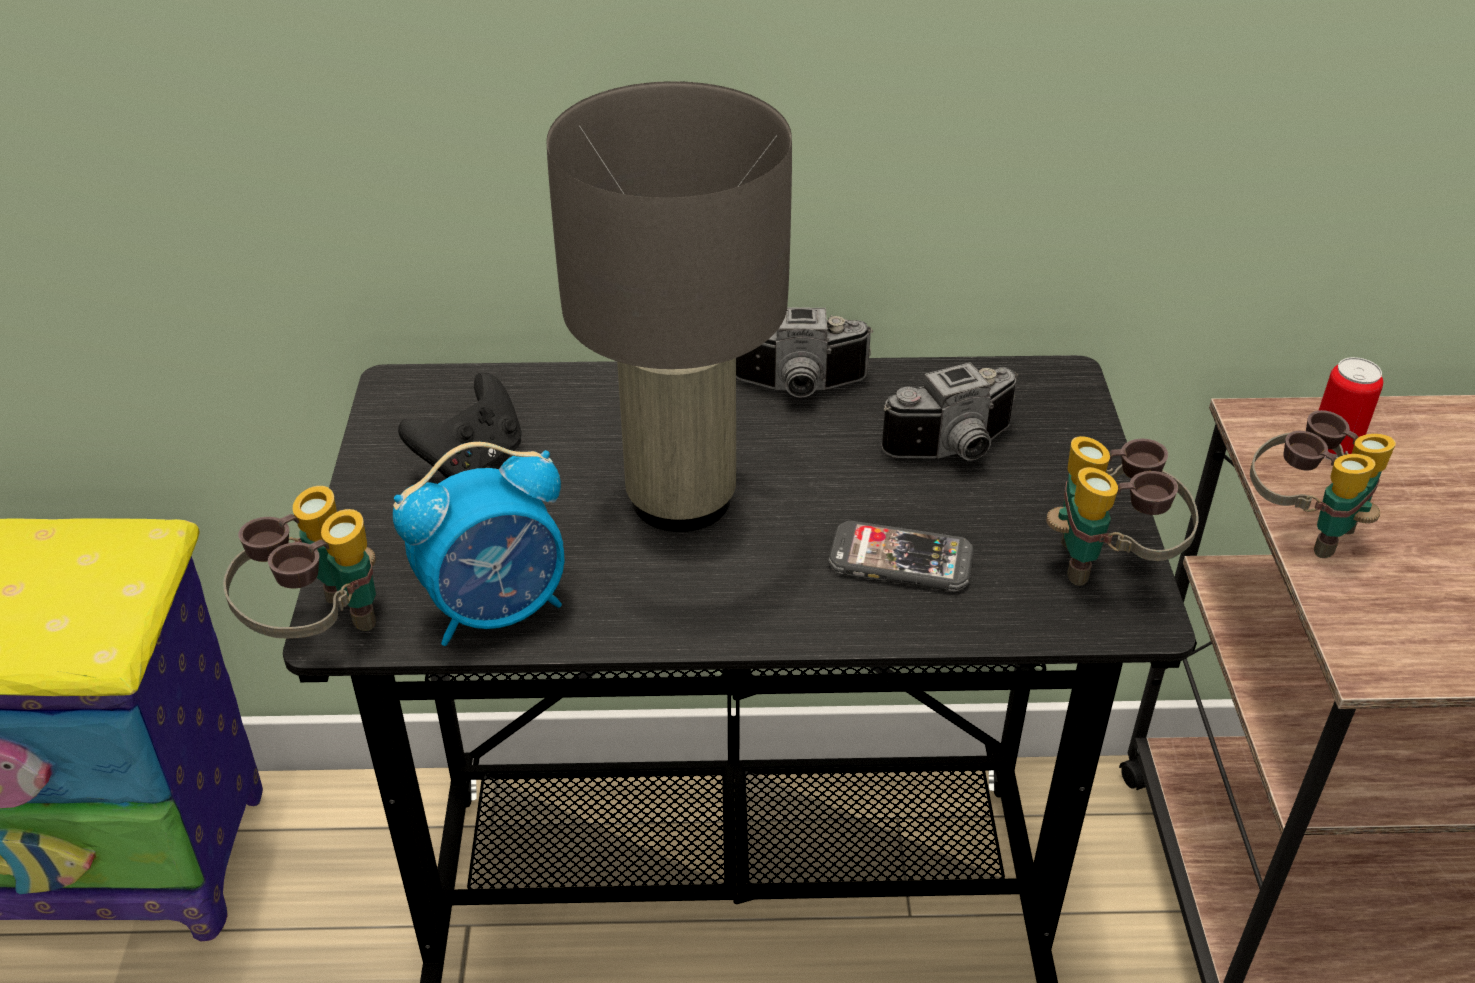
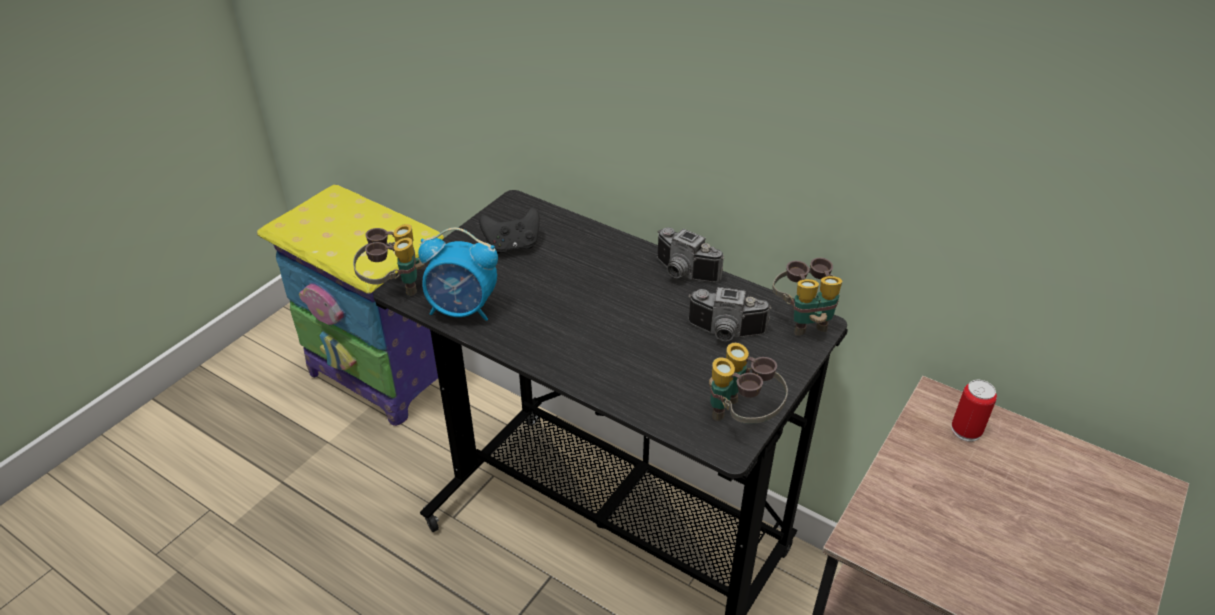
camera: 35 degrees right, 0 degrees up
grey table lamp [547,81,792,532] -> none
phone [828,521,974,592] -> none
binoculars [1250,410,1396,558] -> binoculars moved to [772,258,842,336]

